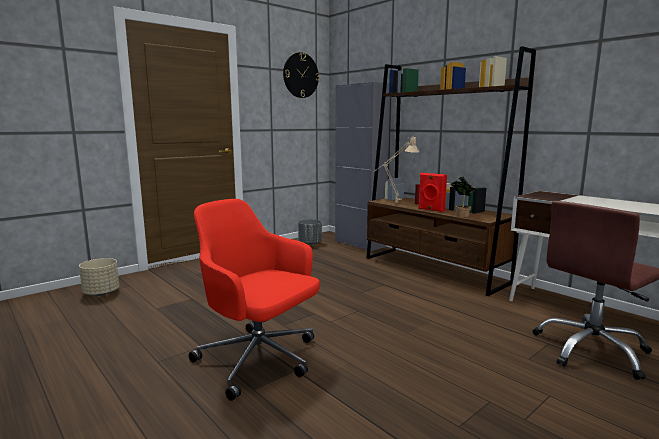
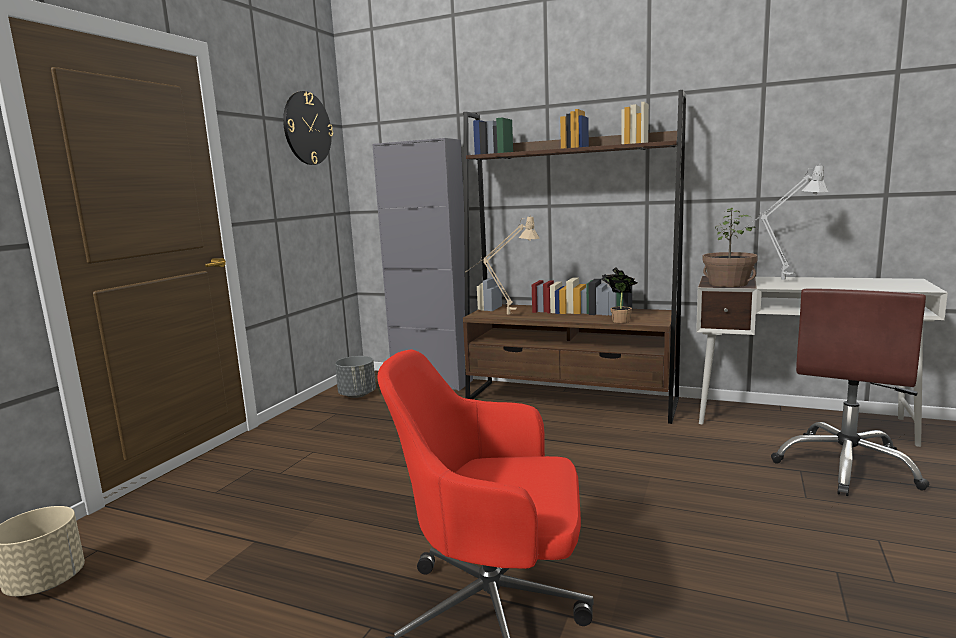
camera: 25 degrees left, 0 degrees up
red speaker [418,173,447,212] -> none
none -> potted plant [702,208,758,287]
none -> grey table lamp [742,164,830,280]

